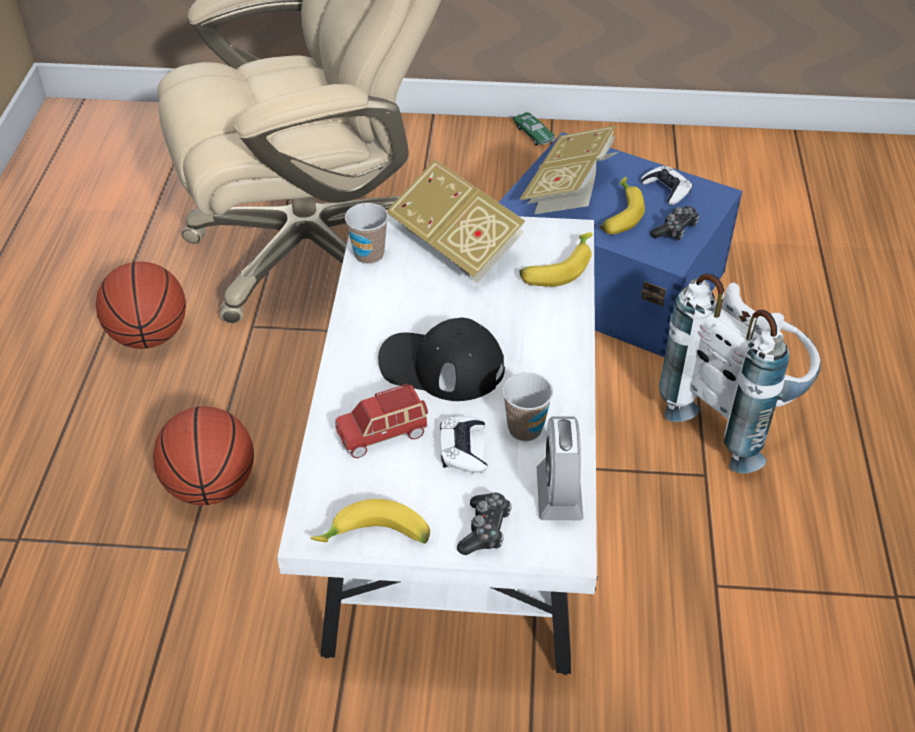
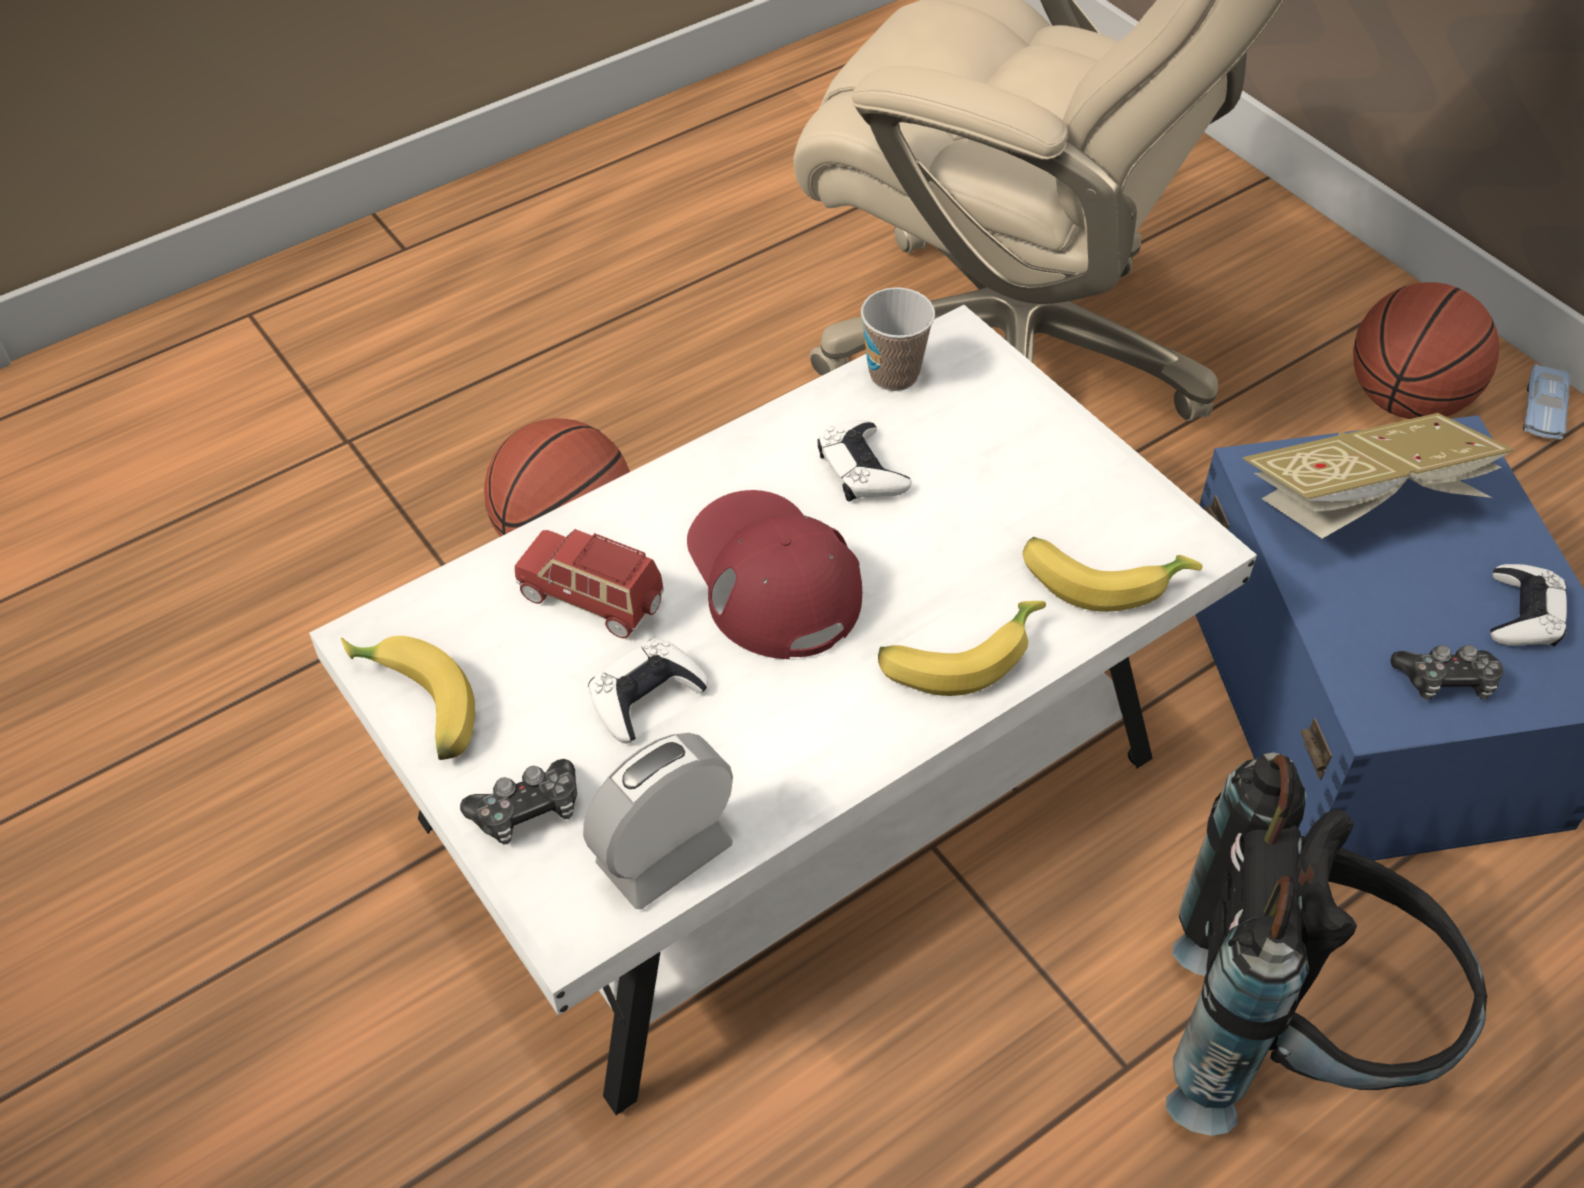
camera: 50 degrees right, 5 degrees up
basketball [96,262,186,349] -> basketball moved to [1353,282,1499,419]
black cap [378,317,505,401] -> red cap [687,490,862,659]
book [387,159,525,283] -> none
cup [502,372,553,441] -> none
green toy car [513,112,555,146] -> blue toy car [1523,364,1570,440]
banana [600,177,645,235] -> banana moved to [878,601,1046,696]
white backpack [659,273,821,473] -> black backpack [1166,752,1487,1136]
none -> white game controller [817,420,912,501]

